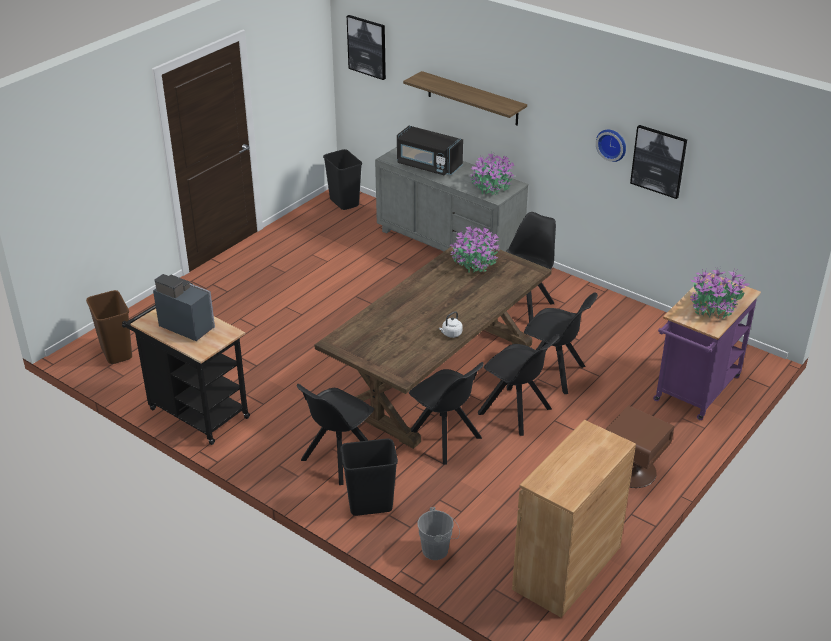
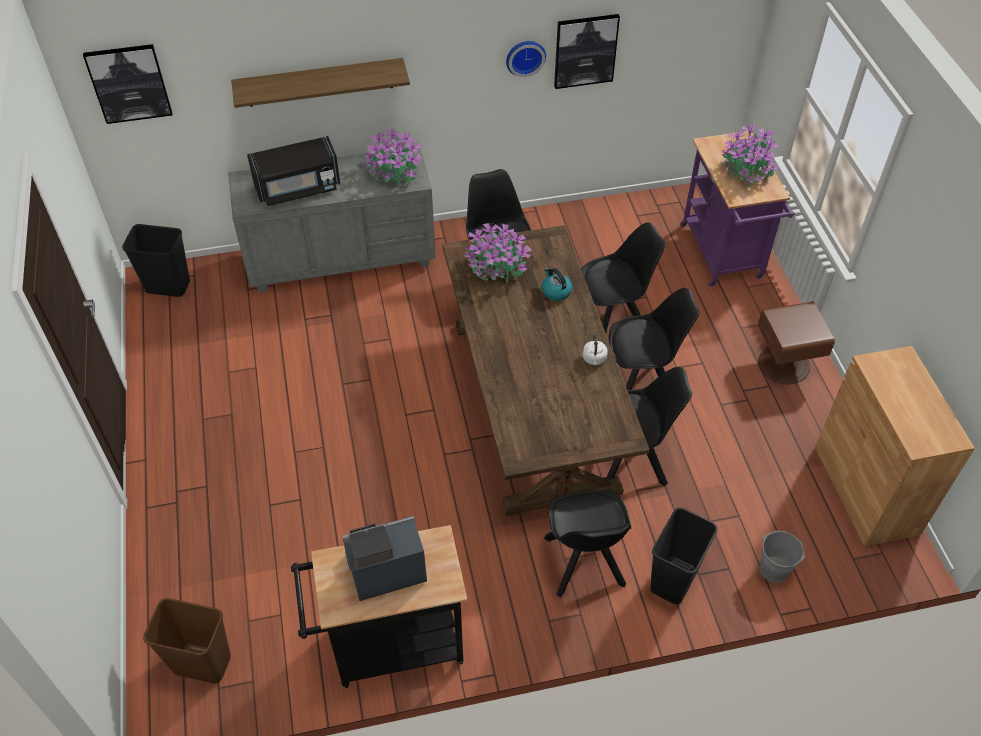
camera: 50 degrees left, 15 degrees up
none -> kettle [542,268,572,301]

